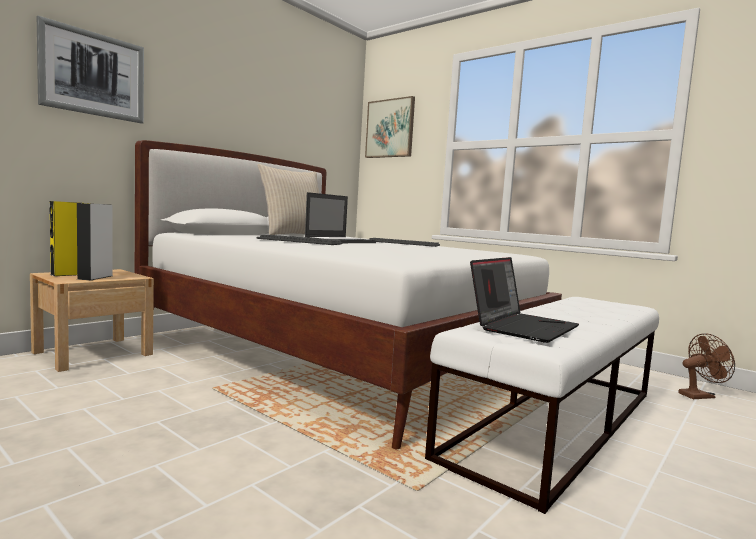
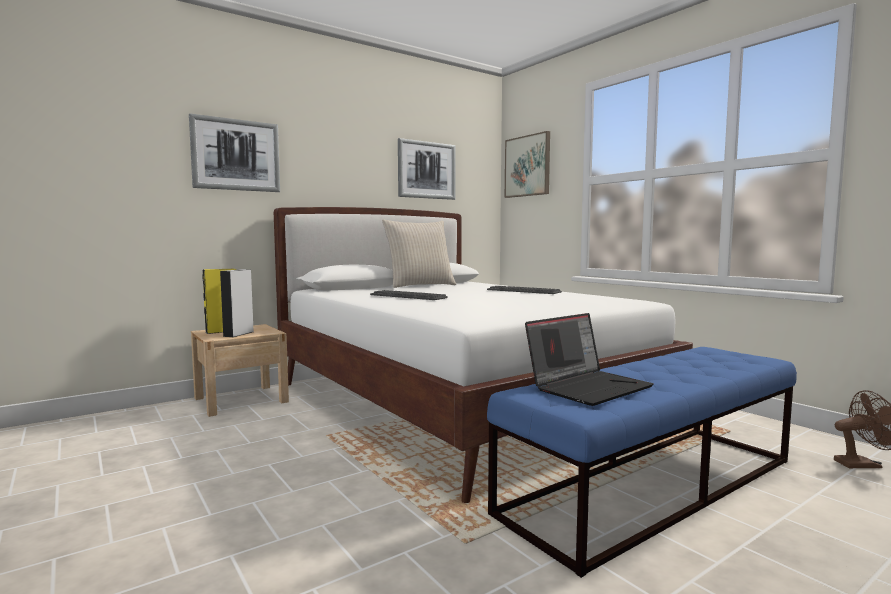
camera: 15 degrees right, 0 degrees up
laptop [304,192,376,243] -> none
white bench [425,297,659,514] -> blue bench [487,347,797,578]
none -> picture [398,138,456,200]

